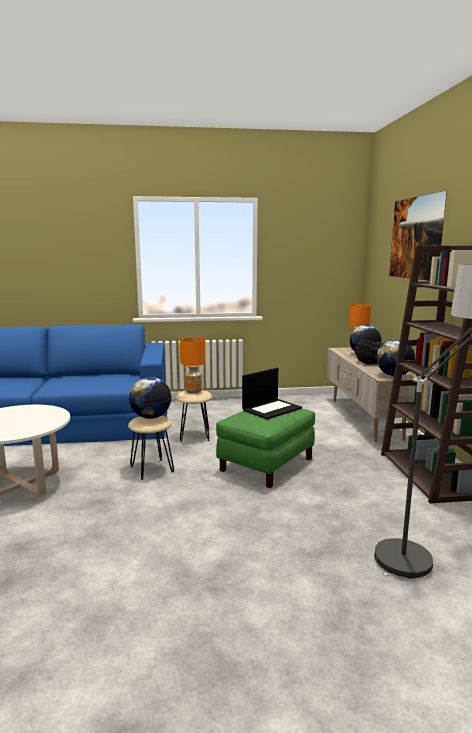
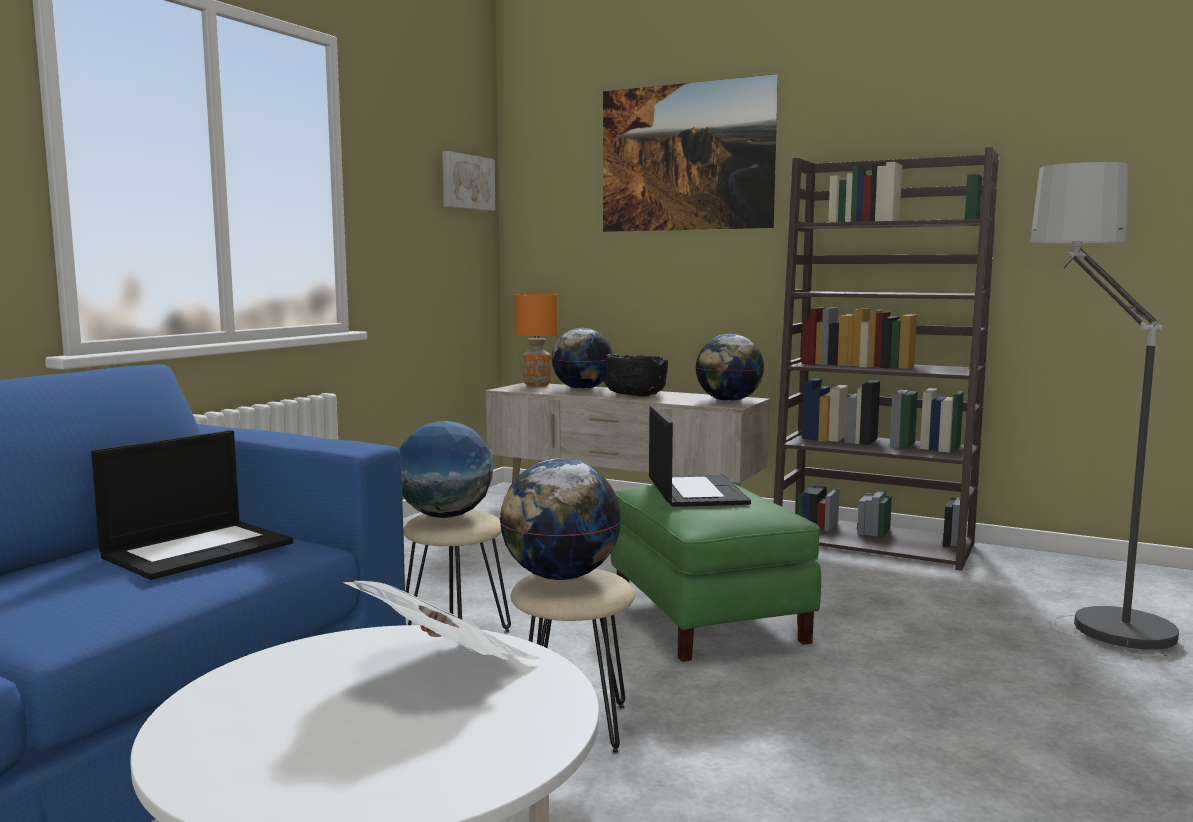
camera: 55 degrees left, 5 degrees down
orange table lamp [180,337,206,394] -> globe [399,421,493,518]
none -> laptop [91,430,293,580]
none -> newspaper [343,581,540,660]
none -> picture [442,151,495,211]

